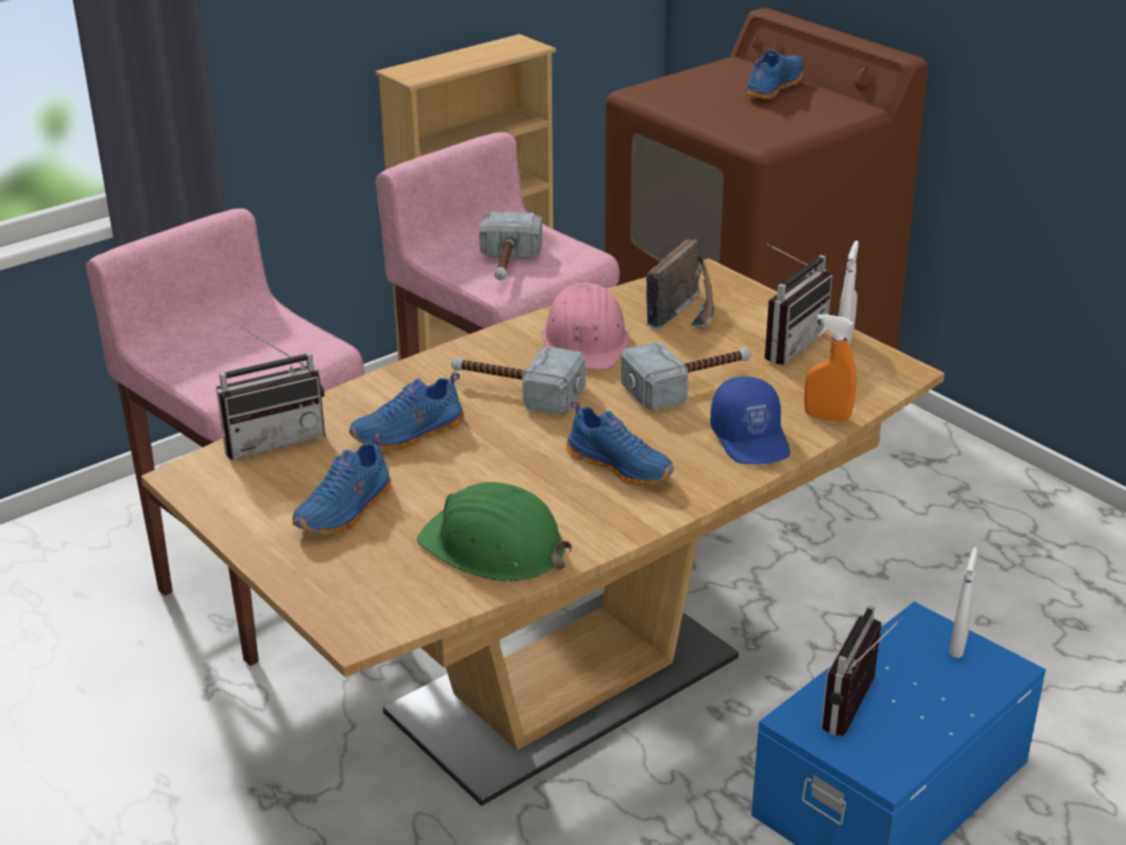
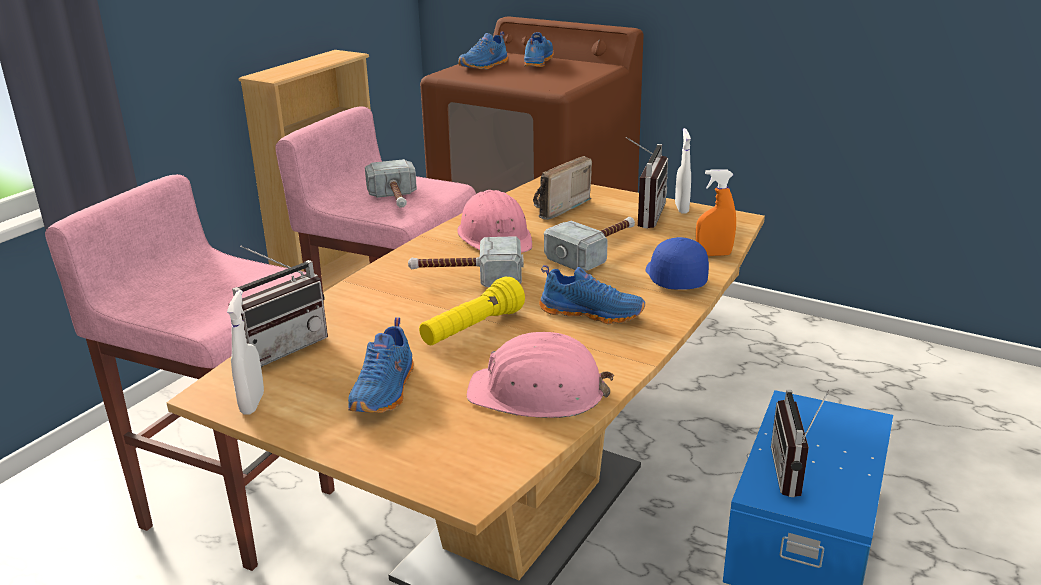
camera: 20 degrees left, 5 degrees down
blue shoe [349,372,464,451] -> blue shoe moved to [458,31,508,70]
green hard hat [417,482,572,582] -> pink hard hat [467,332,614,418]
radio [646,239,715,328] -> radio turned 150 degrees counterclockwise [533,156,592,220]
blue cap [710,376,790,464] -> blue cap turned 150 degrees counterclockwise [646,237,709,290]
white spray bottle [949,547,977,658] -> white spray bottle moved to [227,290,264,414]
none -> yellow flashlight [419,276,525,346]

